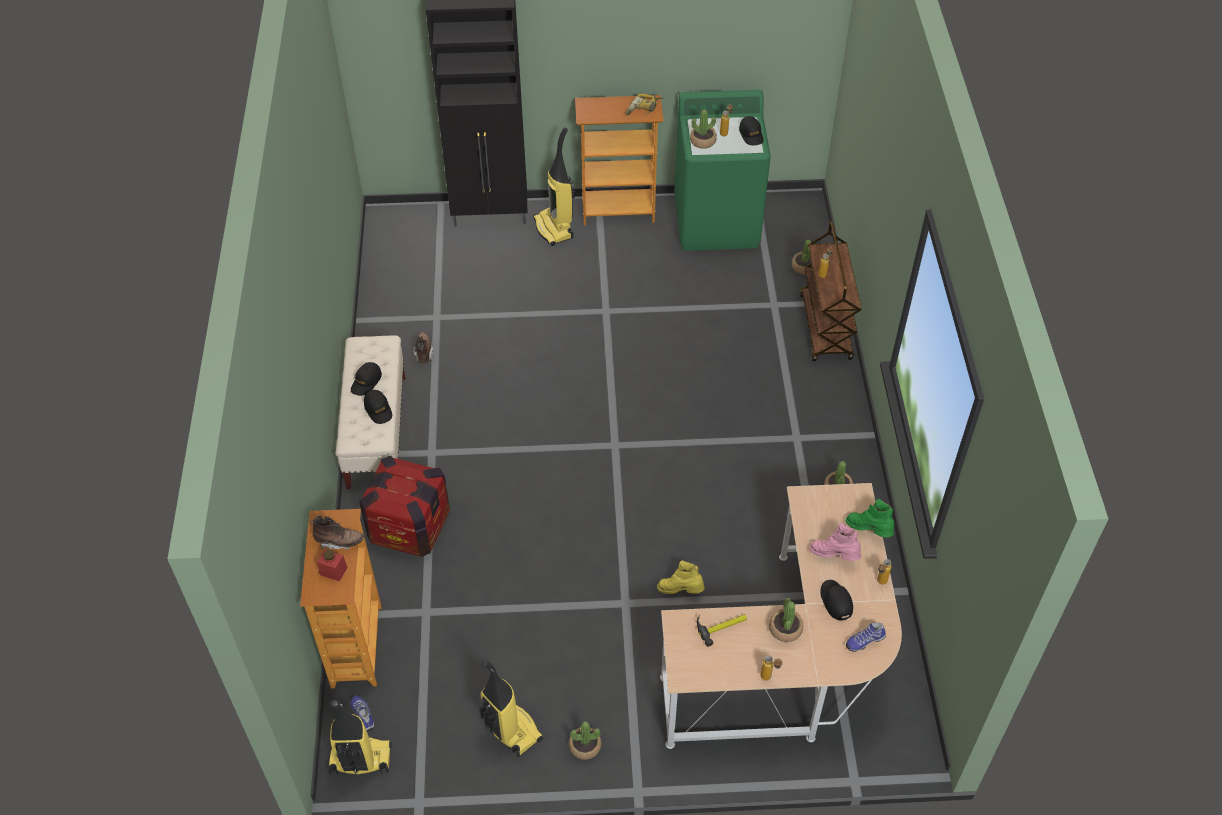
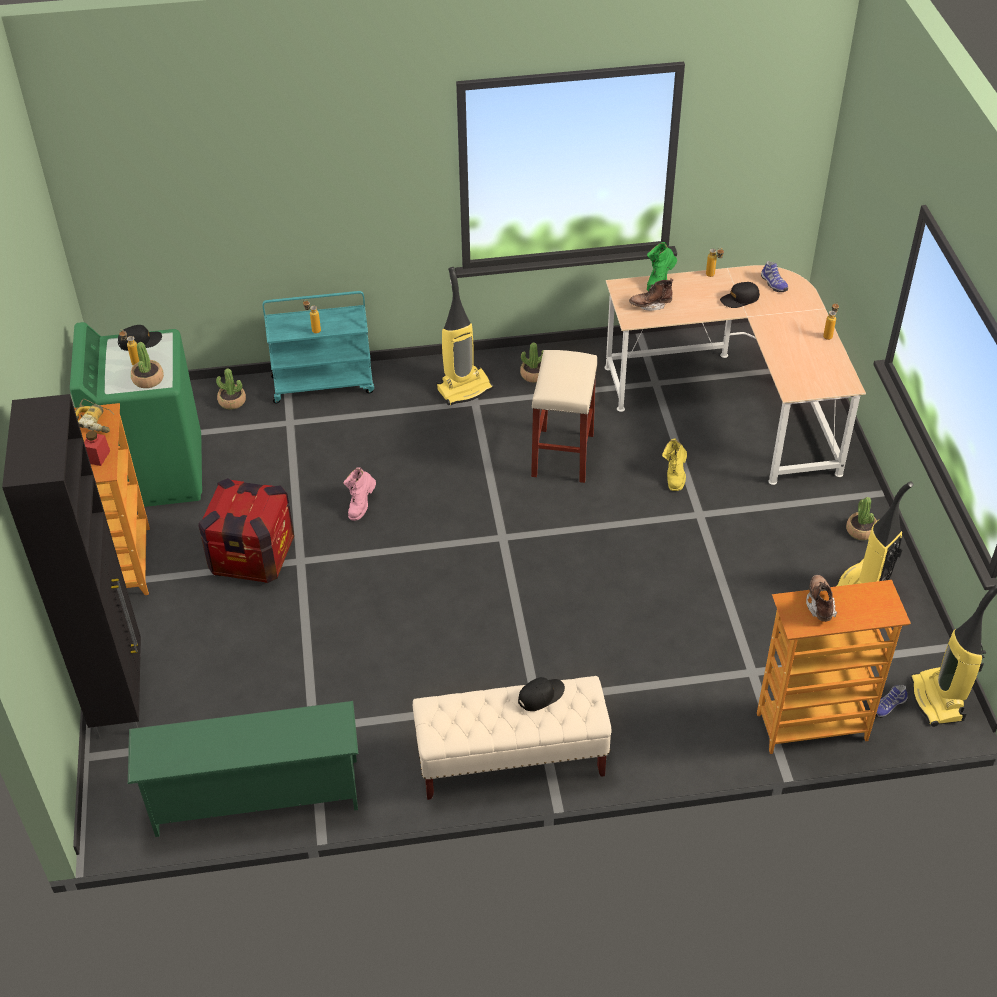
camera: 95 degrees left, 5 degrees down
red jar [317,550,348,581] -> red jar moved to [84,431,110,466]
black cap [351,362,382,396] -> none
crate [359,456,450,557] -> crate moved to [198,478,294,583]
brown boot [413,332,433,364] -> brown boot moved to [629,278,674,311]
vacuum cleaner [533,127,575,246] -> vacuum cleaner moved to [436,267,493,405]
hammer [697,614,747,647] -> none
potted plant [769,598,804,642] -> none
brown cart [800,222,862,361] -> turquoise cart [263,291,374,403]
pink boot [810,523,861,561] -> pink boot moved to [343,467,376,521]
none -> green shoe rack [128,701,358,837]
none -> beige stool [531,350,598,483]

